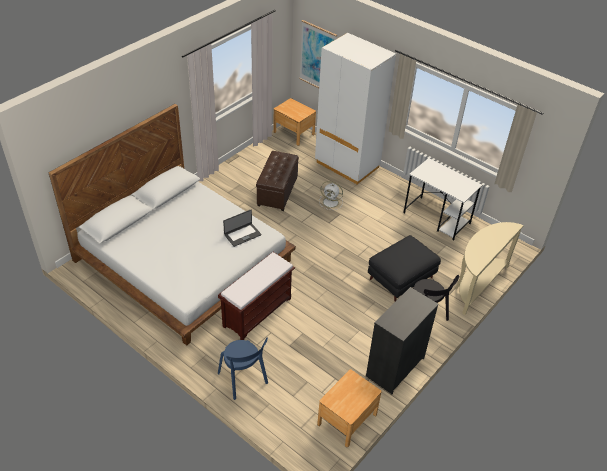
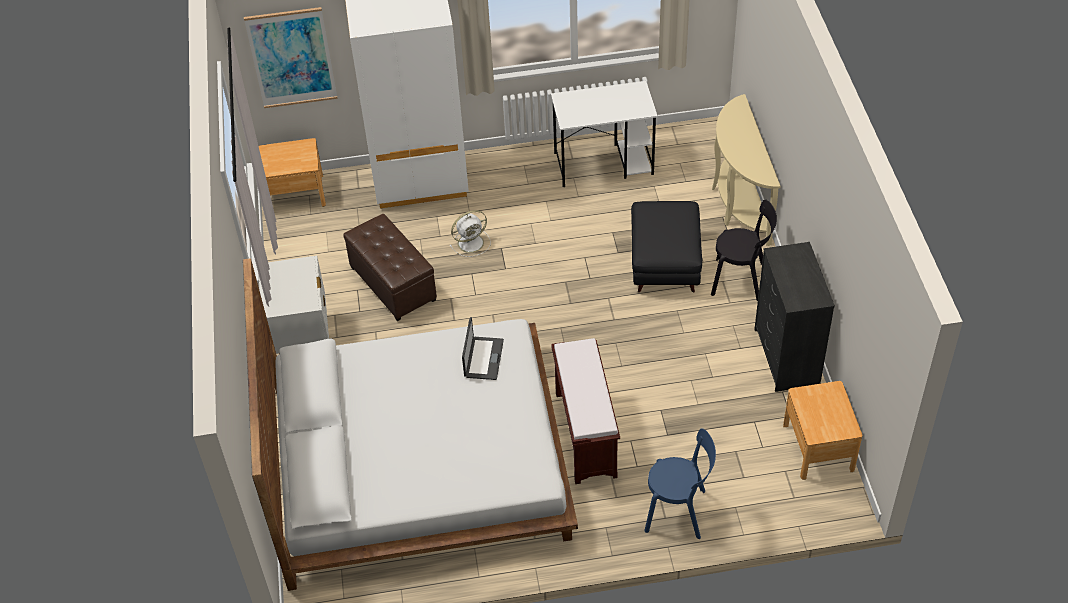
camera: 45 degrees left, 5 degrees up
none -> white nightstand [259,256,329,354]

